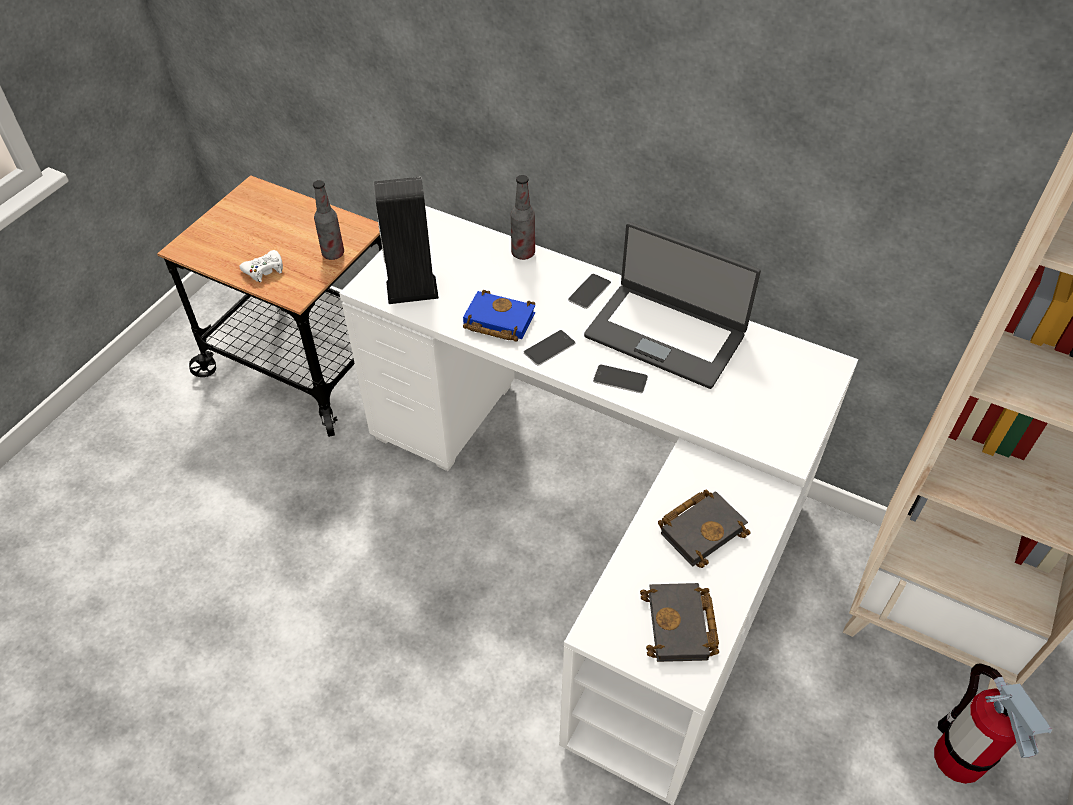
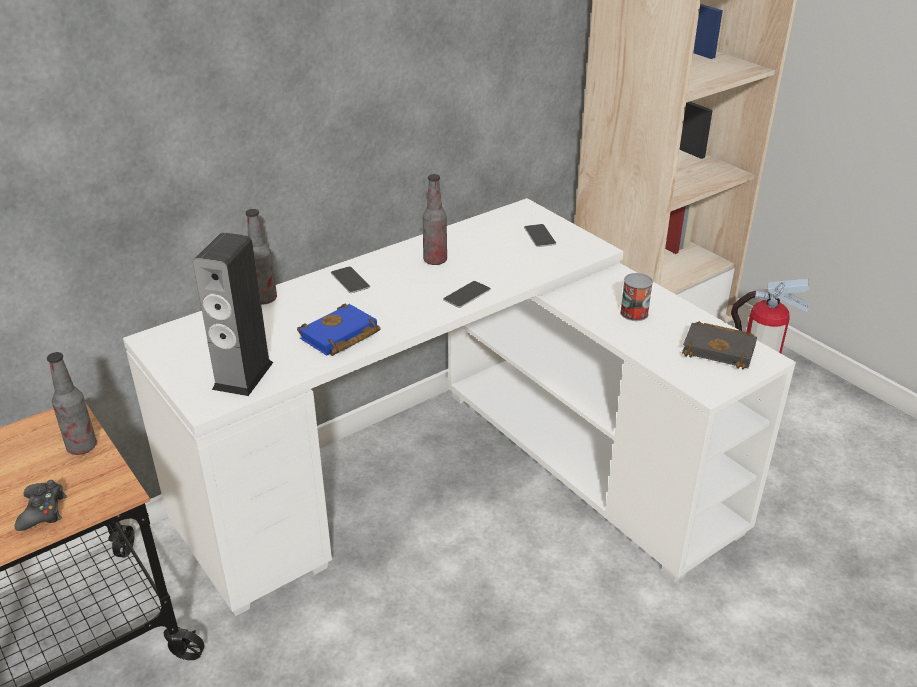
camera: 65 degrees left, 15 degrees down
white game controller [239,250,283,282] -> black game controller [14,480,67,531]
phone [524,330,575,365] -> phone moved to [524,224,556,247]
laptop [584,222,761,389] -> bottle [423,174,447,265]
black book [658,489,751,568] -> can [620,273,653,321]

